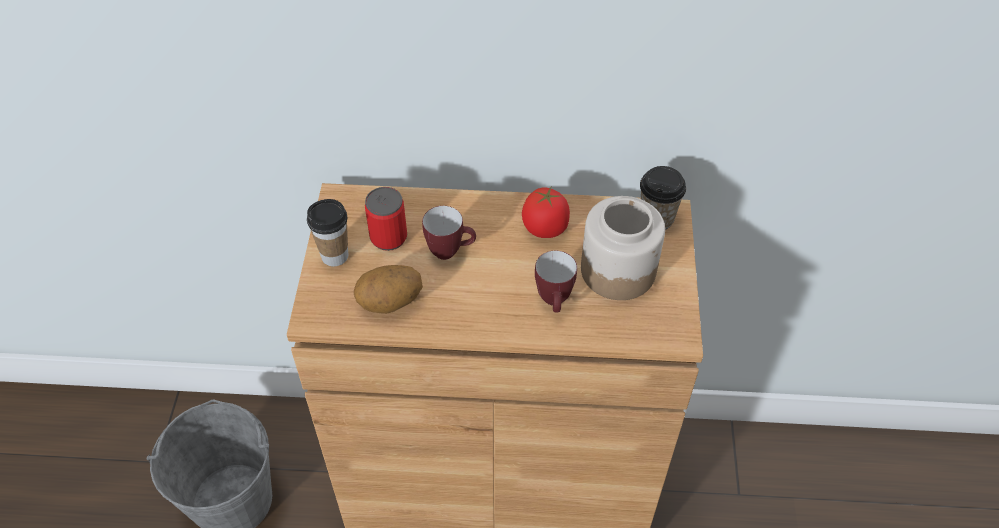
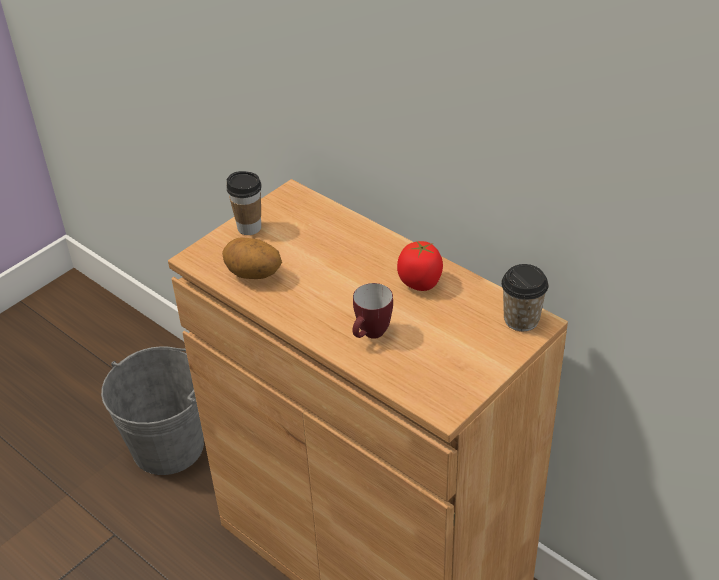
camera: 40 degrees right, 10 degrees down
can [365,187,407,251] -> none
mug [422,206,476,260] -> none
jar [581,196,665,300] -> none

